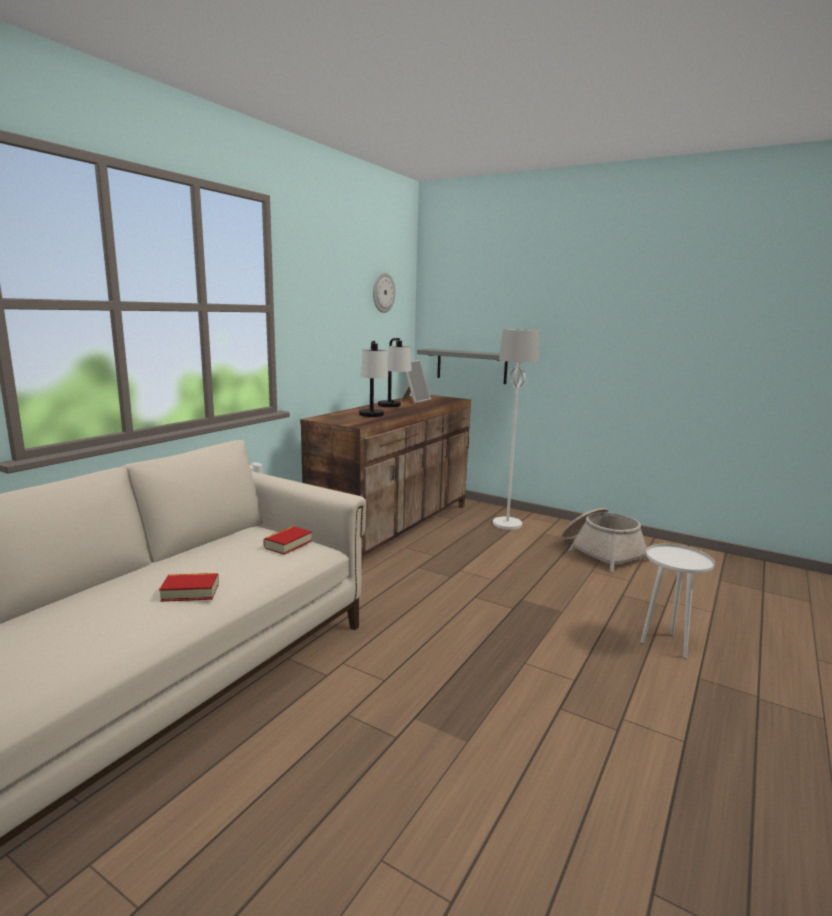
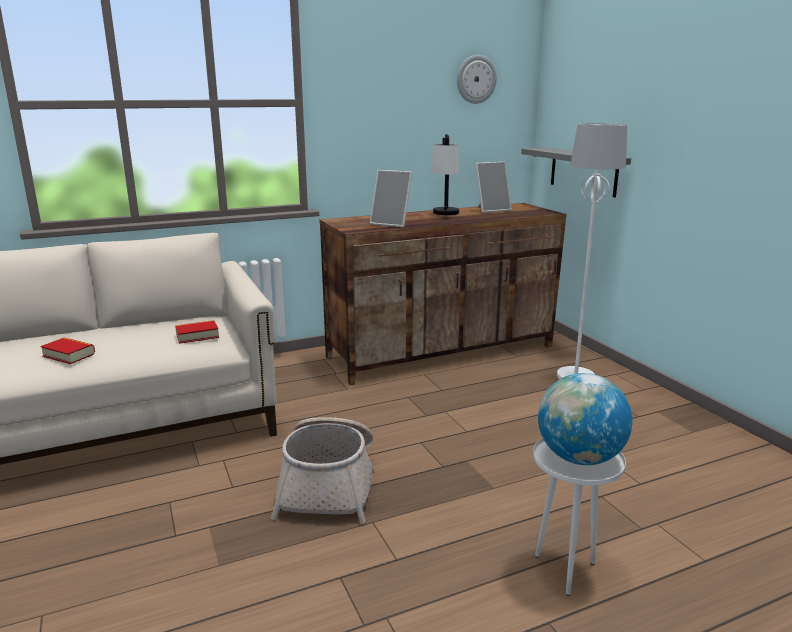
camera: 35 degrees right, 5 degrees up
table lamp [359,341,388,417] -> picture frame [370,170,412,227]
basket [561,508,650,572] -> basket moved to [271,417,375,524]
none -> globe [538,373,632,465]

